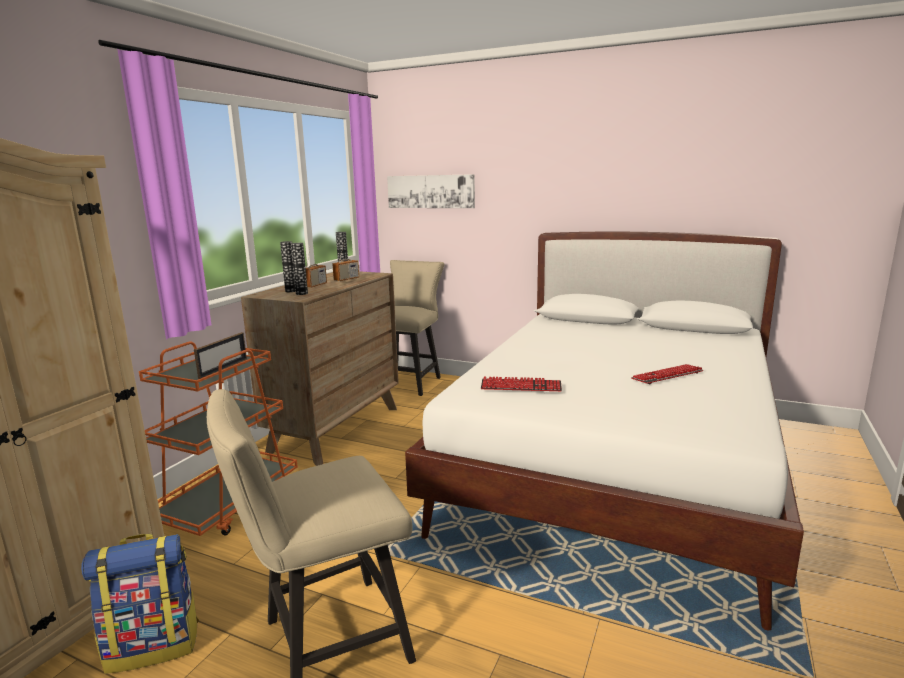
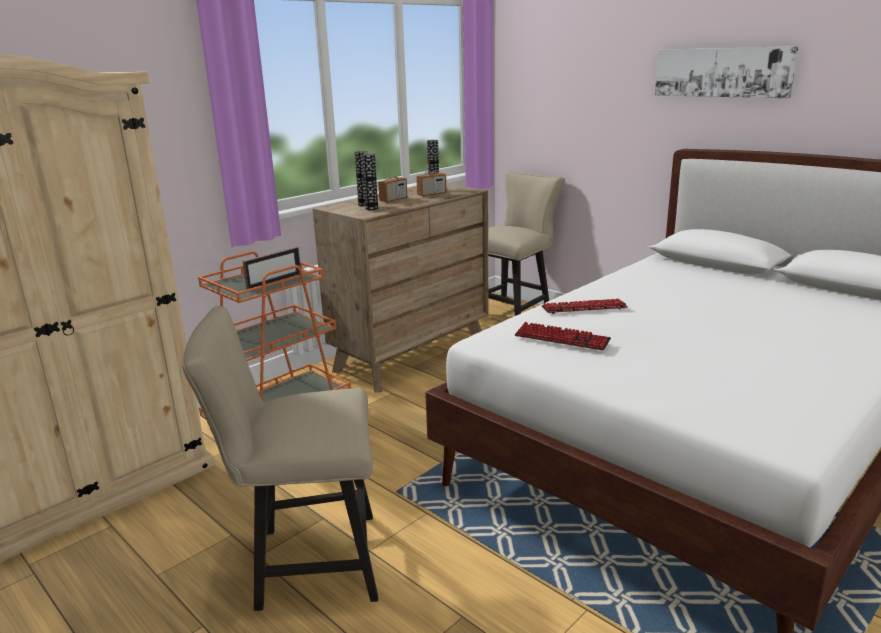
camera: 20 degrees right, 5 degrees up
backpack [81,534,199,674] -> none
picture [387,174,475,208] -> picture moved to [655,46,798,98]
keyboard [631,364,703,384] -> keyboard moved to [542,299,628,314]

